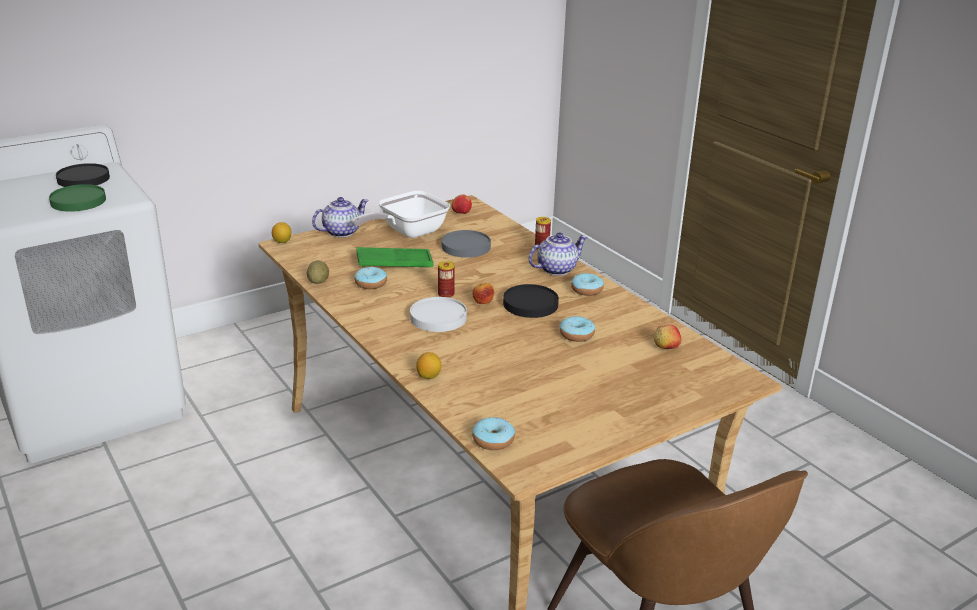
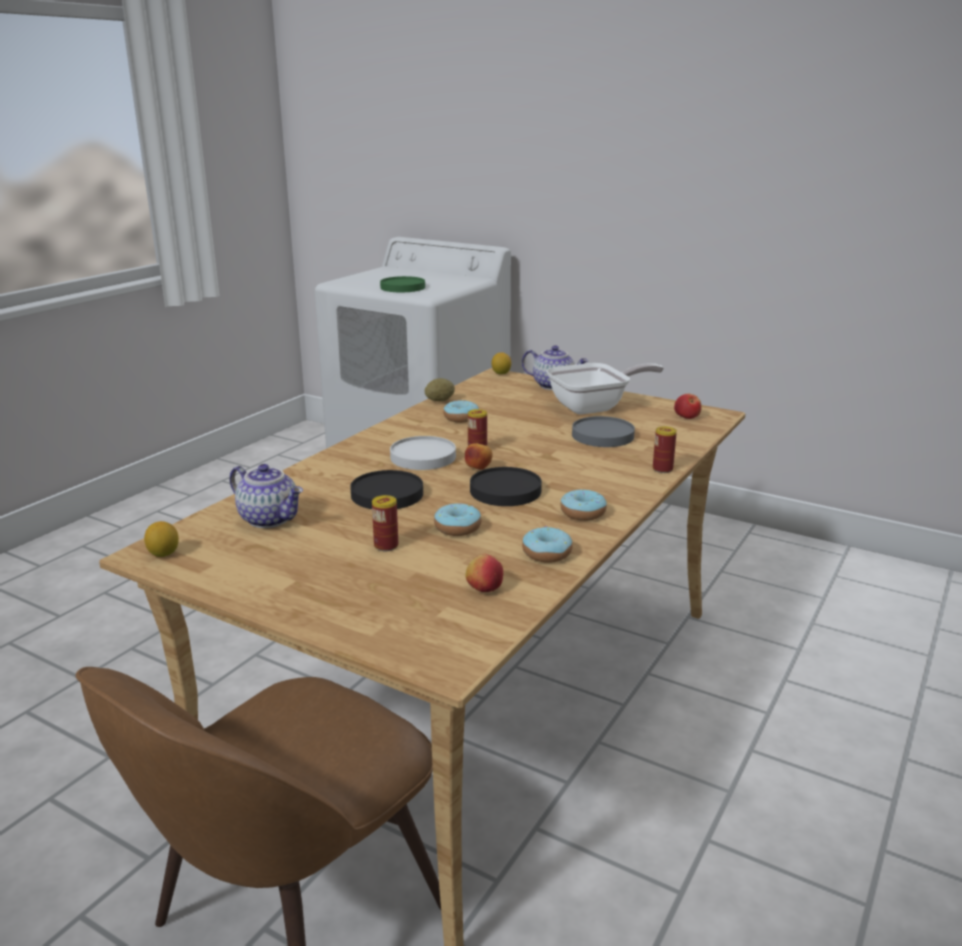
camera: 65 degrees right, 5 degrees down
black plate [56,163,110,187] -> black plate moved to [350,470,423,509]
frying pan [352,191,450,238] -> frying pan turned 135 degrees clockwise [546,363,664,414]
green tray [356,247,434,268] -> none
lemon [416,352,441,379] -> lemon moved to [144,521,179,557]
donut [472,417,515,450] -> donut moved to [522,526,573,563]
teapot [529,233,587,276] -> teapot moved to [230,464,303,528]
none -> can [372,495,398,551]

